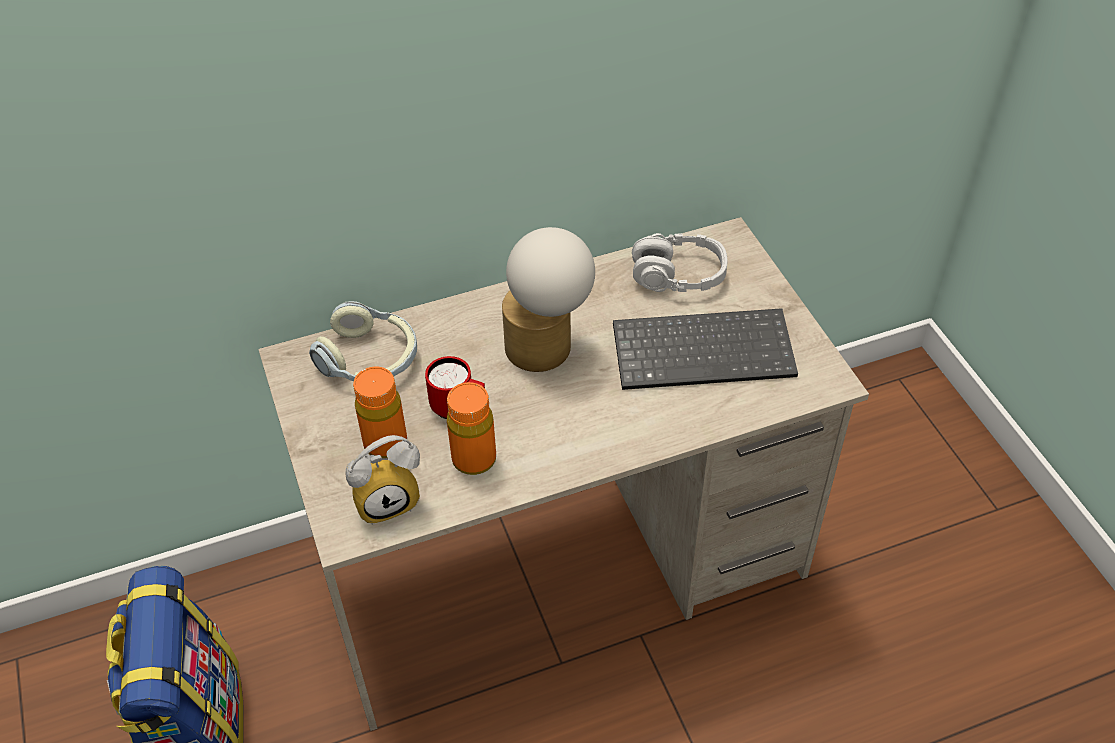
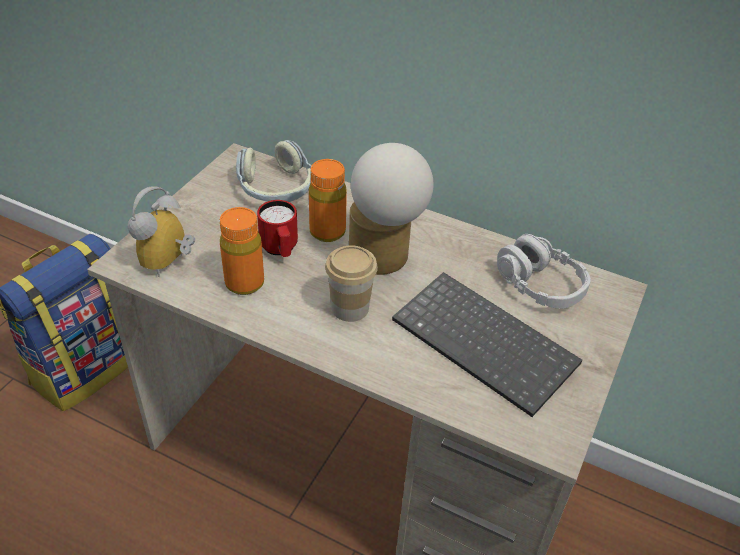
camera: 45 degrees right, 5 degrees down
alarm clock [345,435,420,525] -> alarm clock turned 90 degrees clockwise [128,186,195,277]
orange bottle [353,367,407,458] -> orange bottle moved to [309,159,347,242]
none -> cup [325,245,378,322]

